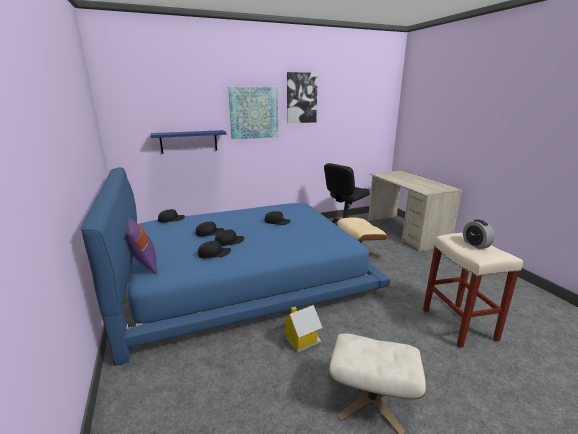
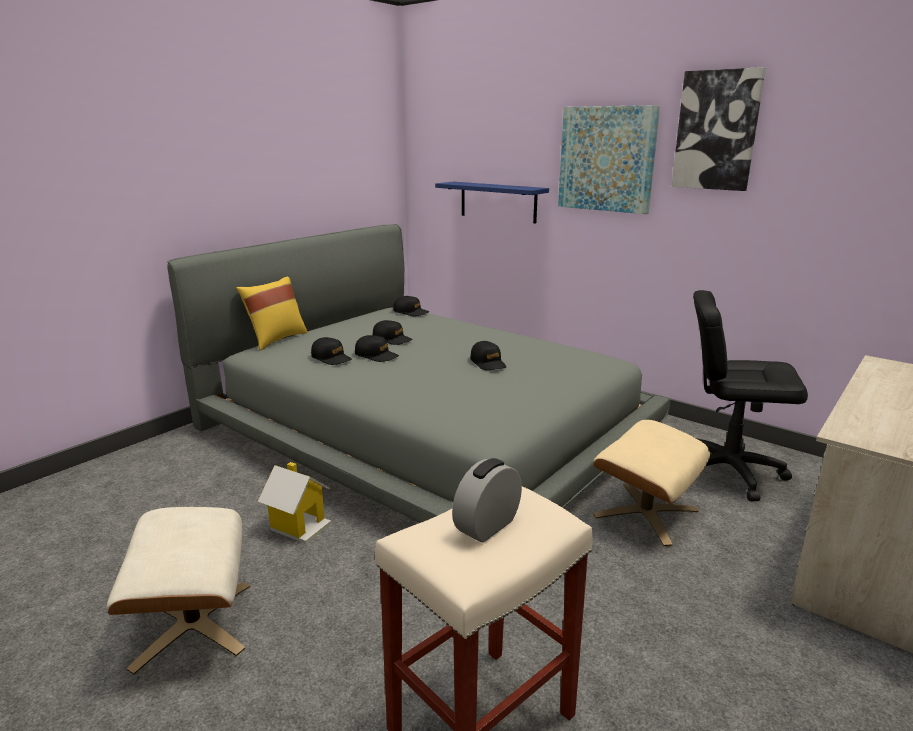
camera: 60 degrees right, 0 degrees up
blue bed [81,167,391,366] -> grey bed [167,224,671,523]
purple pillow [125,217,157,274] -> yellow pillow [236,277,308,351]

